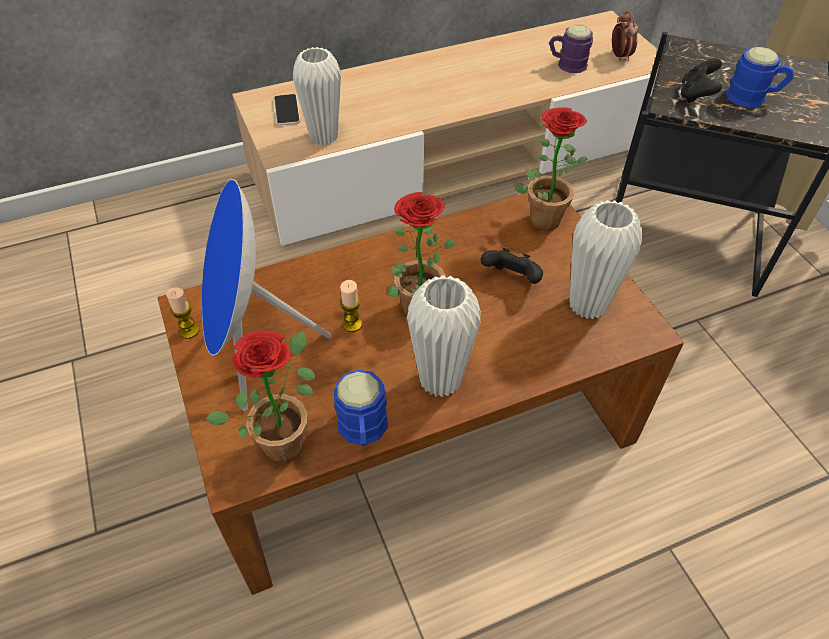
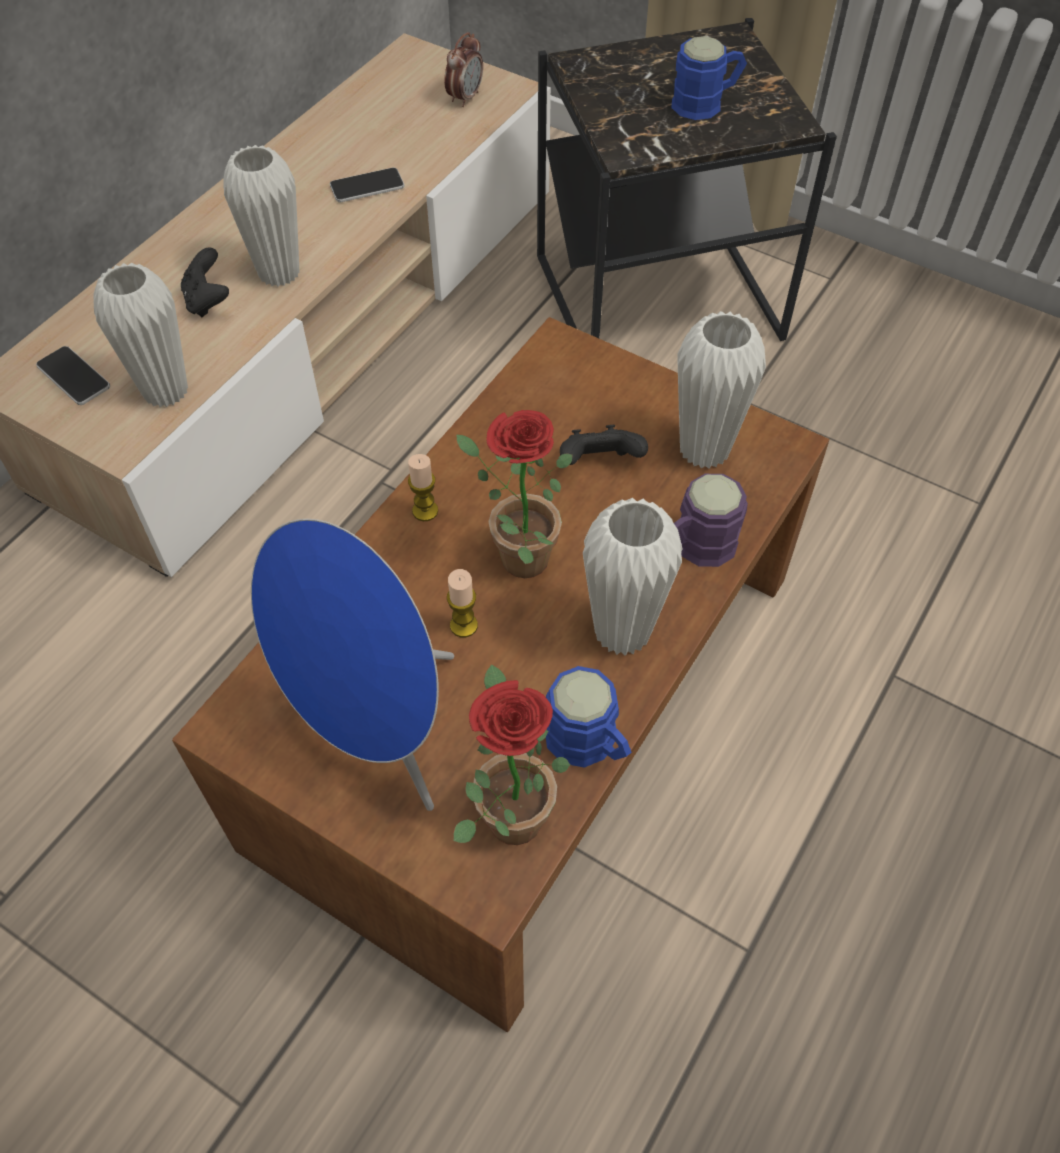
camera: 35 degrees left, 5 degrees up
candle [166,287,199,339] -> candle moved to [408,454,438,521]
potted plant [515,107,587,231] -> none
purple mug [549,25,593,73] -> purple mug moved to [674,474,748,567]
alarm clock [612,11,639,61] -> alarm clock turned 75 degrees clockwise [444,32,483,107]
black game controller [681,58,722,103] -> black game controller moved to [181,248,229,317]
none -> white vase [223,145,300,287]
none -> phone [330,167,404,202]

